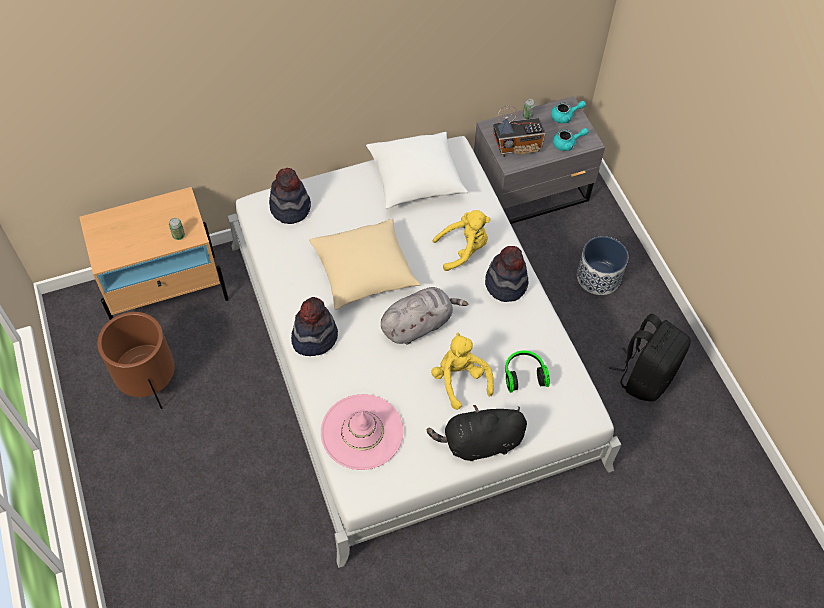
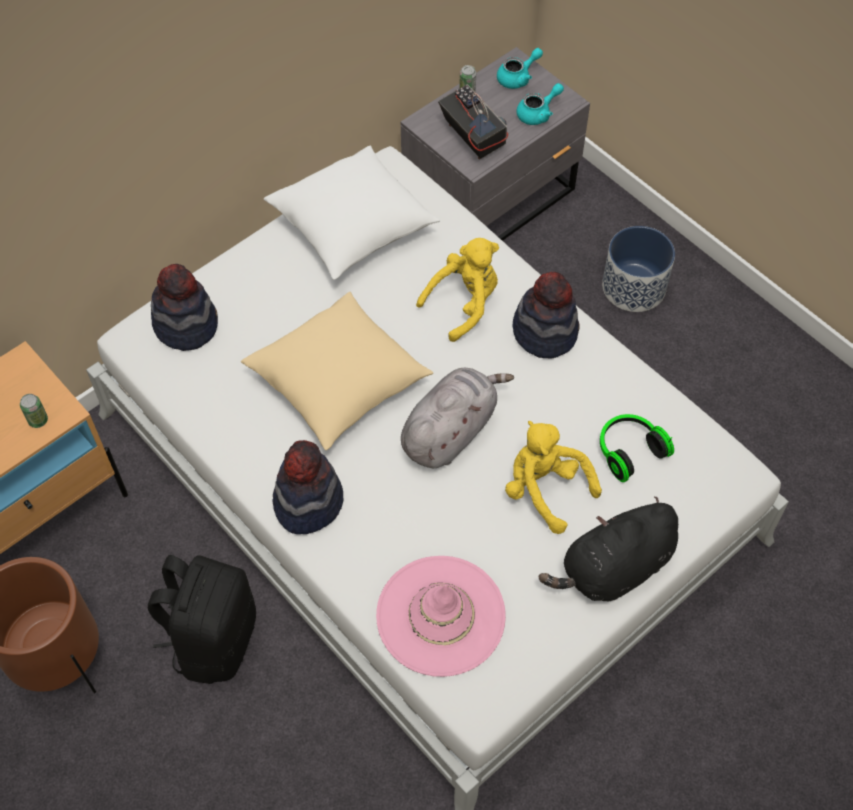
camera: 20 degrees left, 0 degrees up
radio [493,105,546,157] -> radio turned 90 degrees counterclockwise [438,84,508,160]
black backpack [609,314,691,402] -> black backpack moved to [148,555,256,684]

